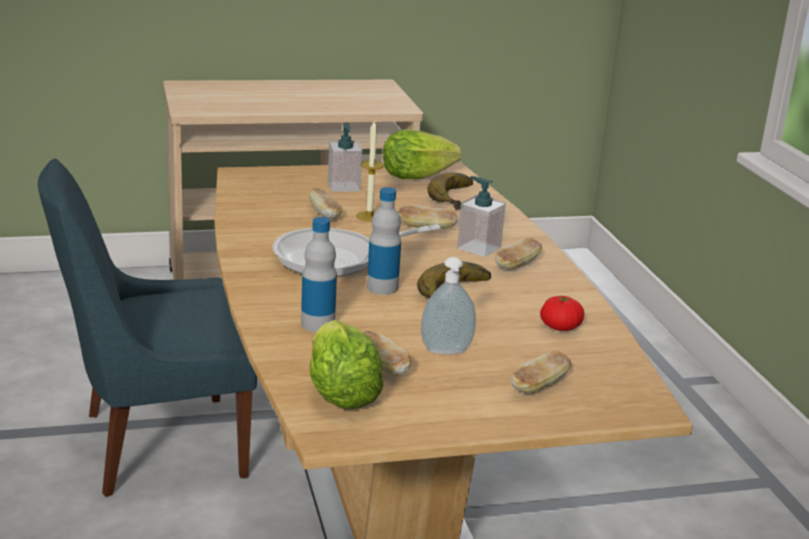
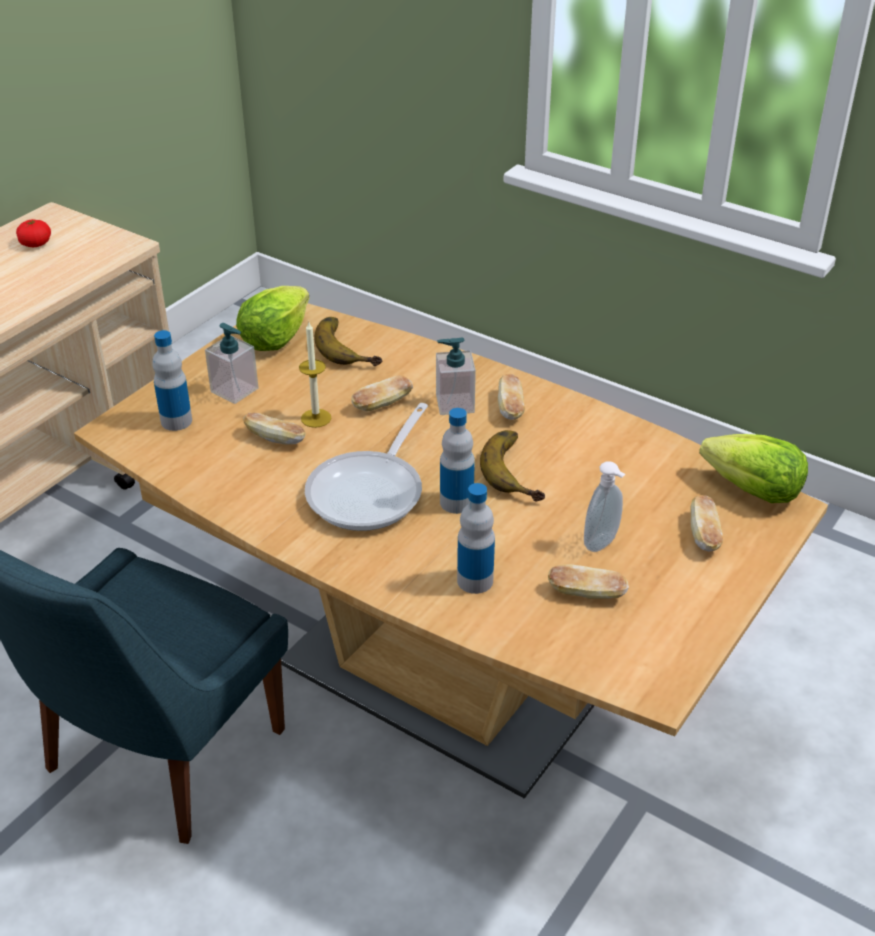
camera: 40 degrees left, 15 degrees up
lettuce [309,320,384,409] -> lettuce moved to [699,434,808,503]
tomato [540,296,584,331] -> tomato moved to [16,219,51,247]
none -> bottle [152,330,192,431]

